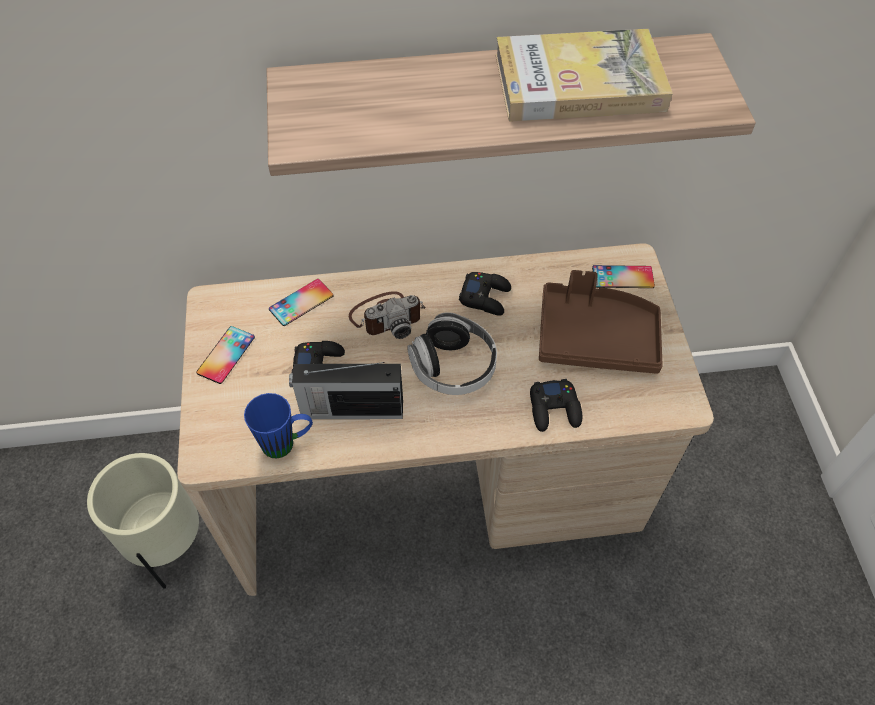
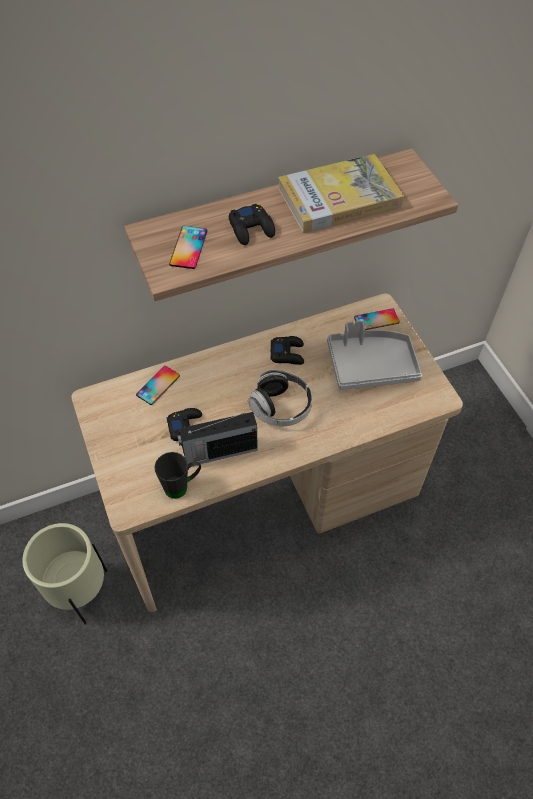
camera: 15 degrees left, 0 degrees up
phone [196,326,255,384] -> phone moved to [169,226,207,269]
blue mug [244,393,313,458] -> black mug [155,452,201,499]
camera [349,291,425,339] -> none
black game controller [530,379,582,432] -> black game controller moved to [229,204,275,245]
brown tray [539,270,663,374] -> grey tray [327,321,422,390]

